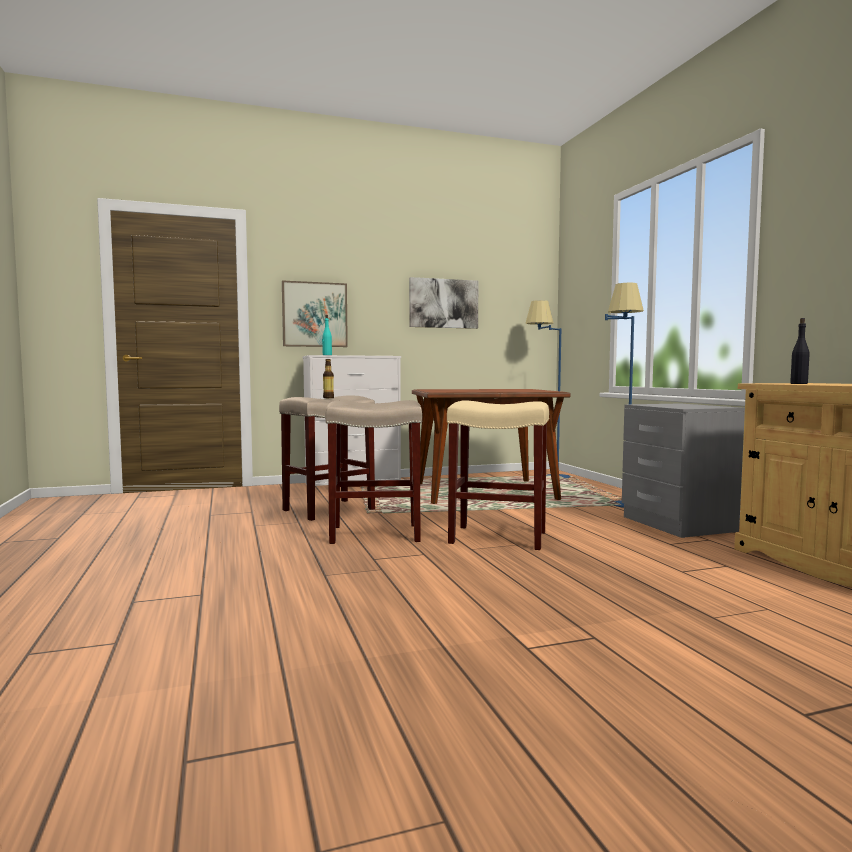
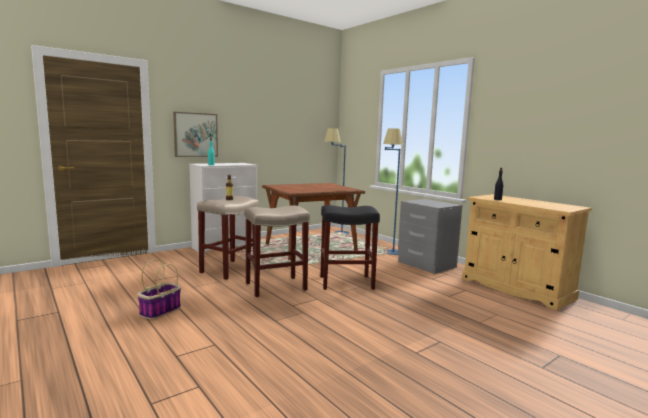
camera: 20 degrees left, 5 degrees up
picture [409,277,478,329] -> none
beige stool [447,401,549,550] -> black stool [320,205,380,290]
none -> basket [137,259,181,319]

